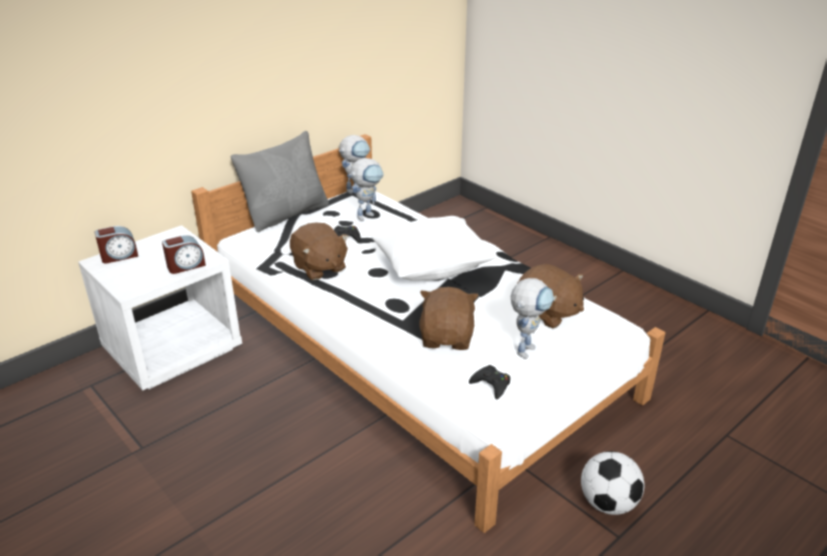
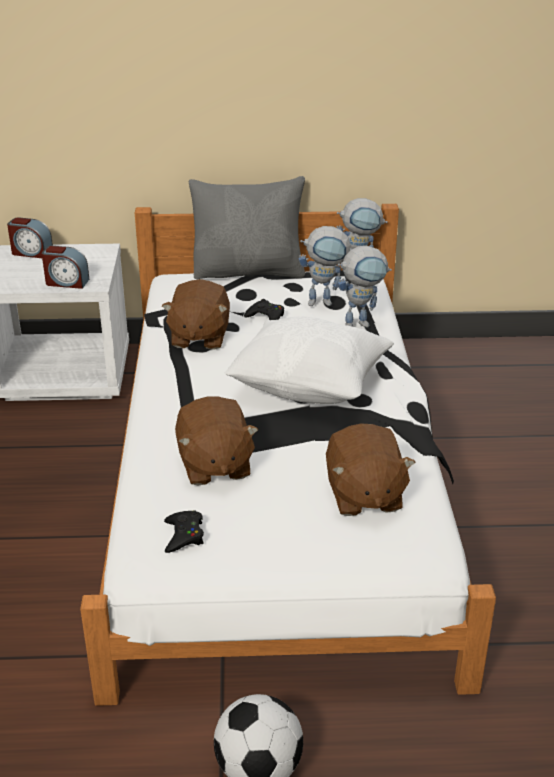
camera: 40 degrees right, 0 degrees up
brown plush toy [419,287,479,350] -> brown plush toy turned 120 degrees clockwise [175,397,258,486]
toy robot [510,278,554,359] -> toy robot moved to [338,246,392,328]

